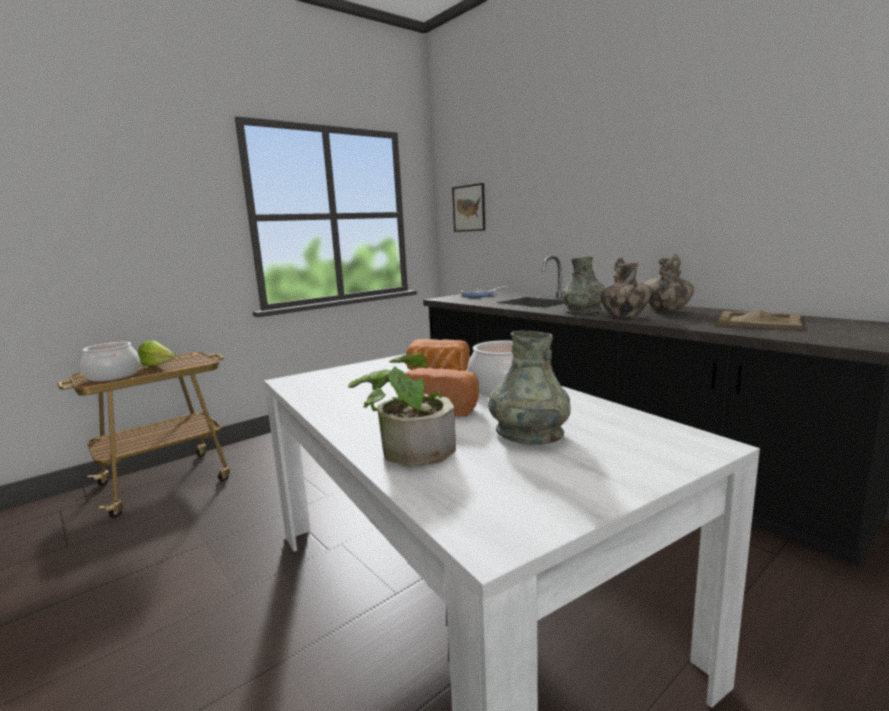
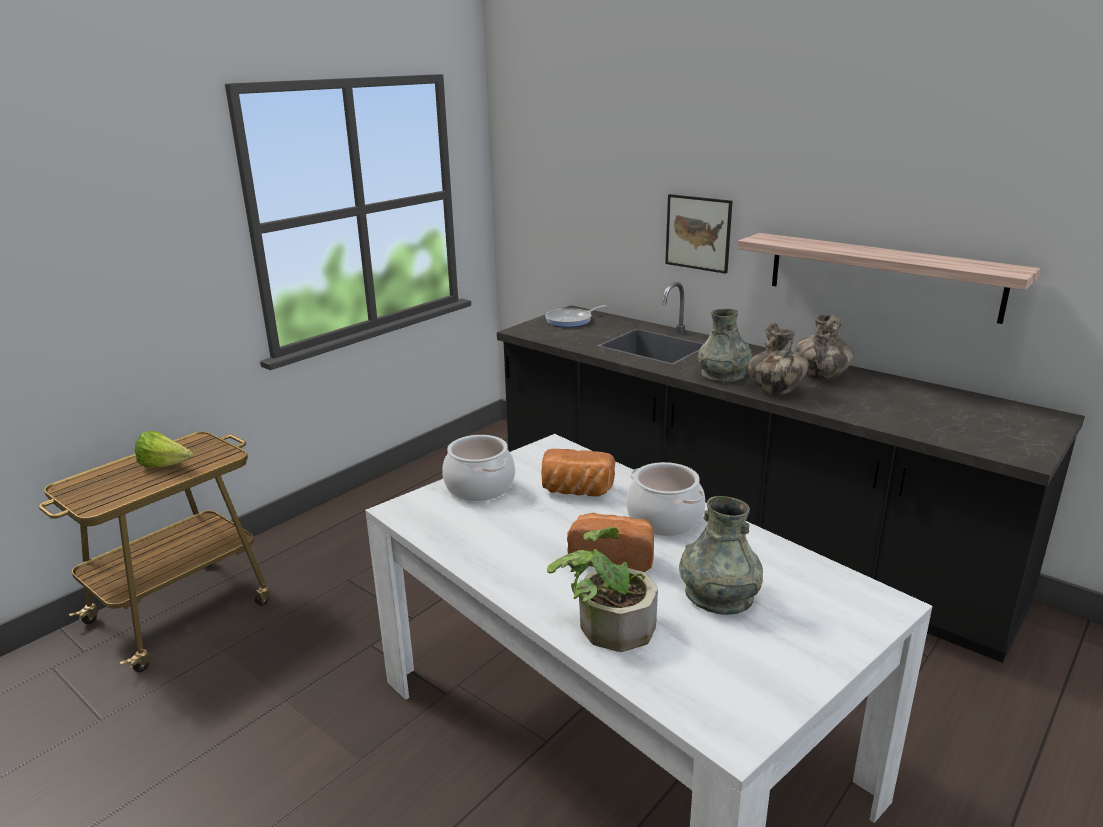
camera: 10 degrees left, 10 degrees up
cooking pot [80,342,140,381] -> cooking pot moved to [442,435,515,501]
picture [452,183,485,232] -> picture moved to [665,194,732,274]
beige tray [717,310,802,330] -> none
none -> shelf [737,233,1041,324]

